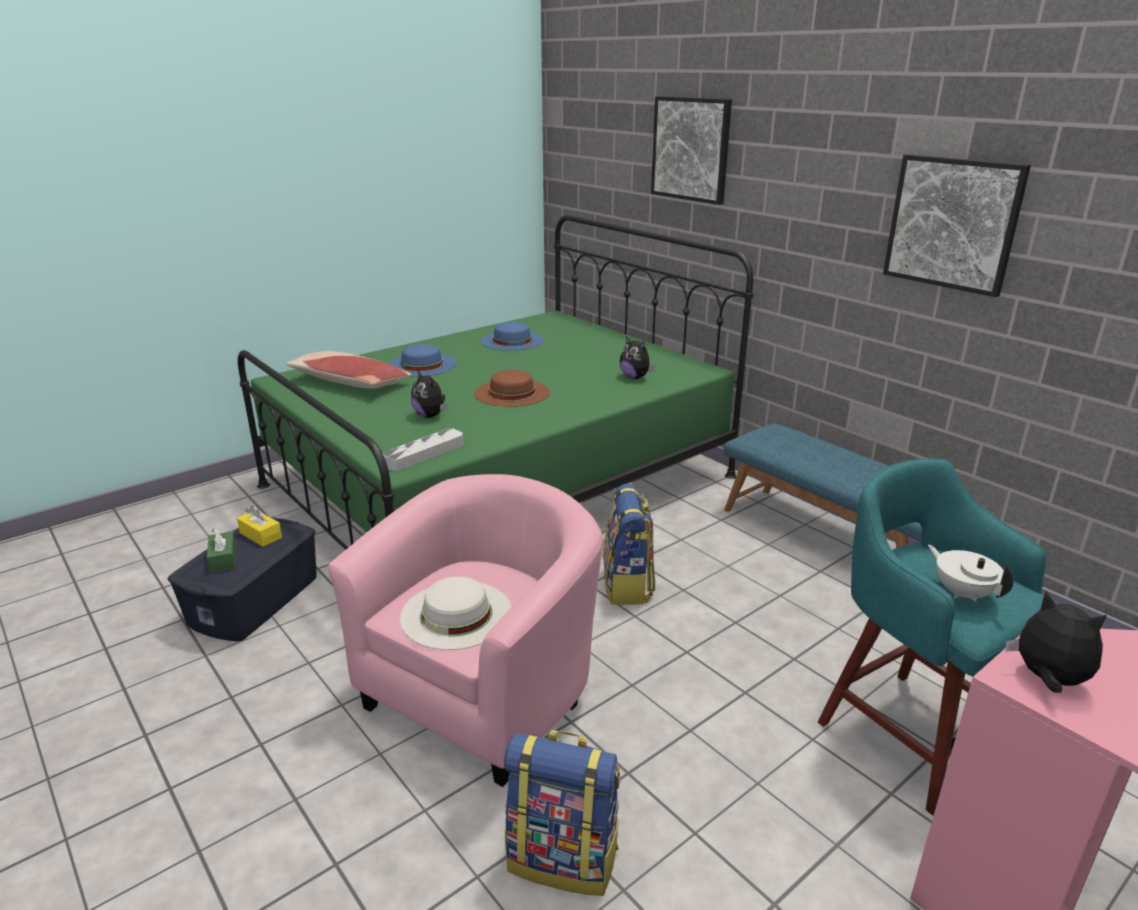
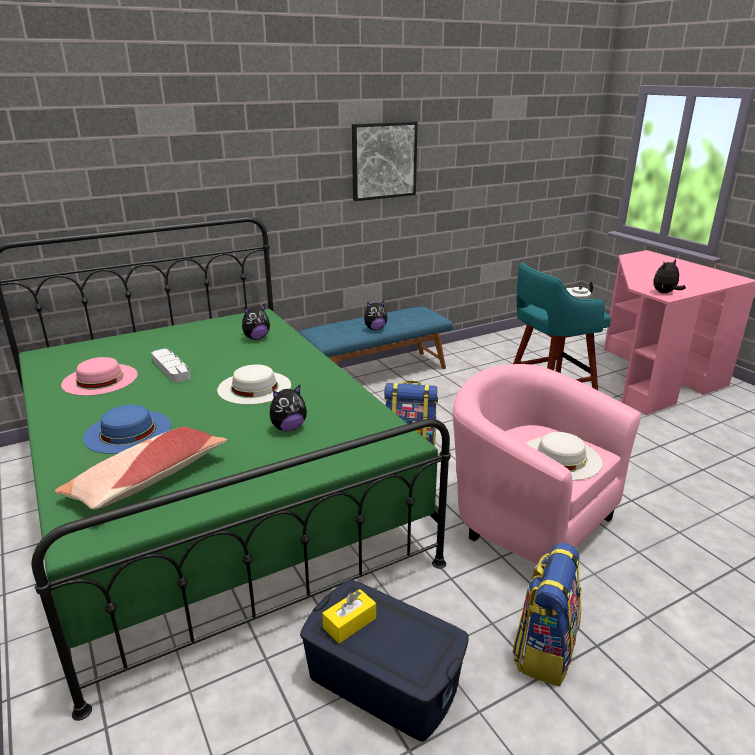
camera: 80 degrees left, 0 degrees up
green tissue box [207,528,236,573] -> none
grey tray [383,428,464,471] -> grey tray moved to [152,348,191,383]
brown hat [474,370,549,407] -> white hat [217,365,291,405]
blue hat [480,322,544,351] -> pink hat [61,357,138,396]
backpack [504,730,620,896] -> backpack moved to [512,543,581,686]
picture [651,96,732,205] -> none
none -> plush toy [364,301,387,330]

